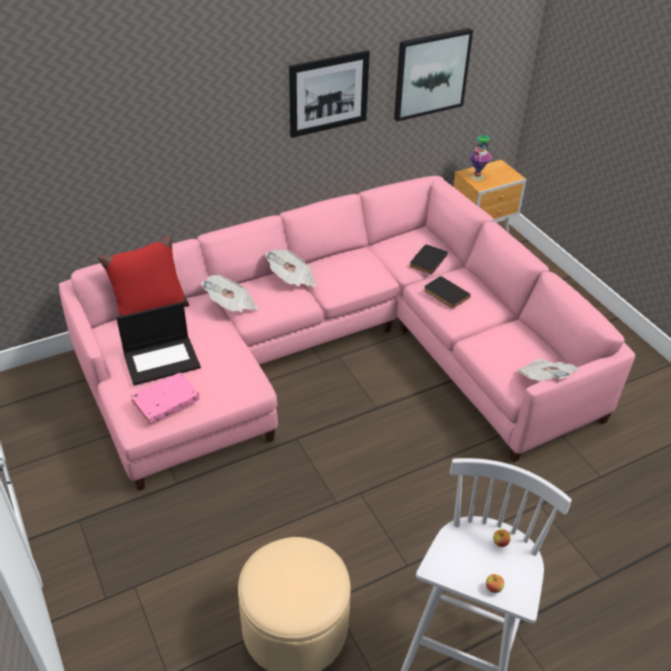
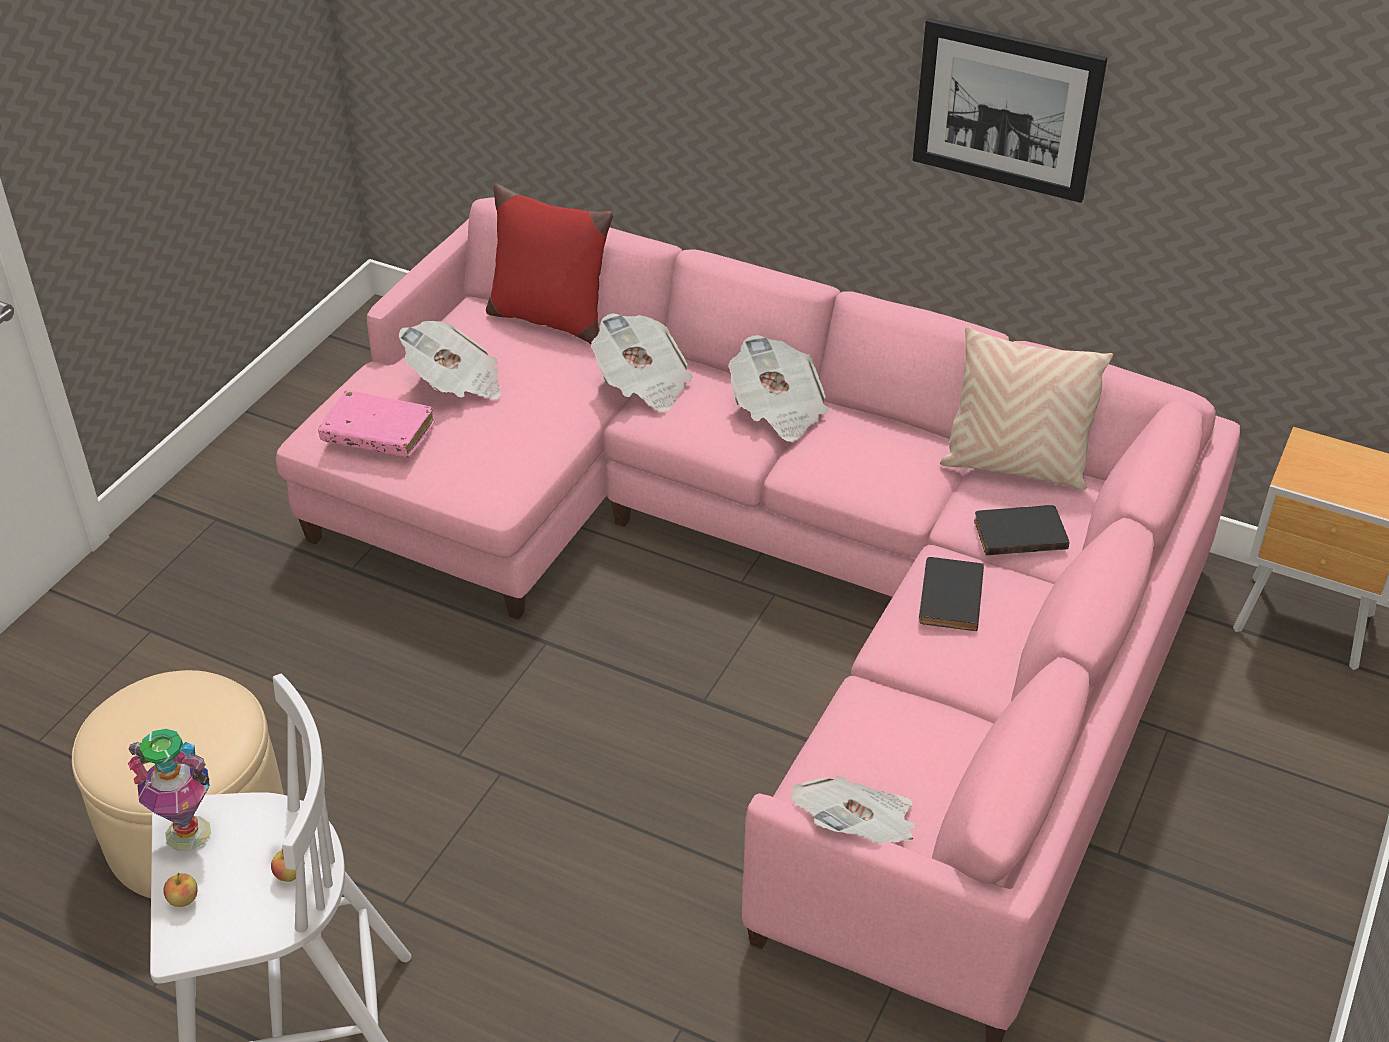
camera: 55 degrees right, 0 degrees up
laptop [116,302,201,385] -> newspaper [399,321,501,400]
picture [394,28,473,122] -> none
vase [469,135,492,181] -> vase moved to [128,728,211,850]
none -> beige pillow [940,326,1113,490]

